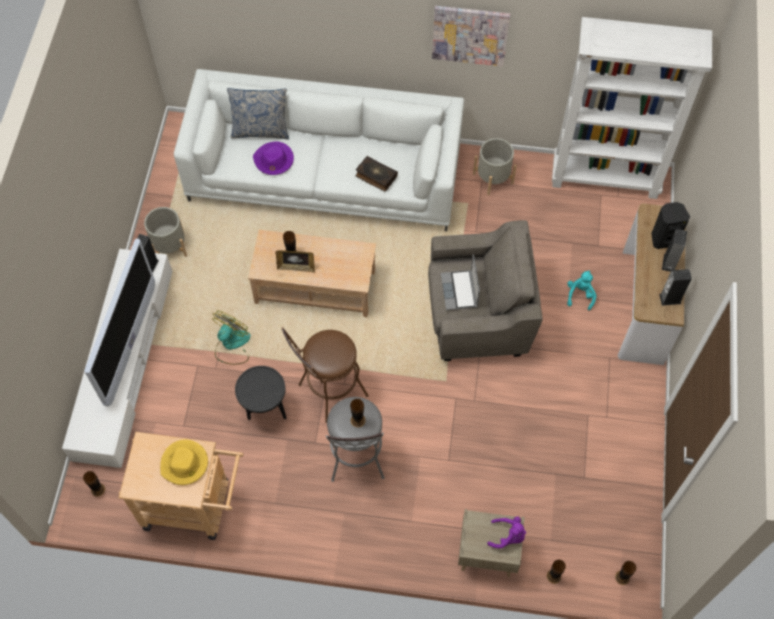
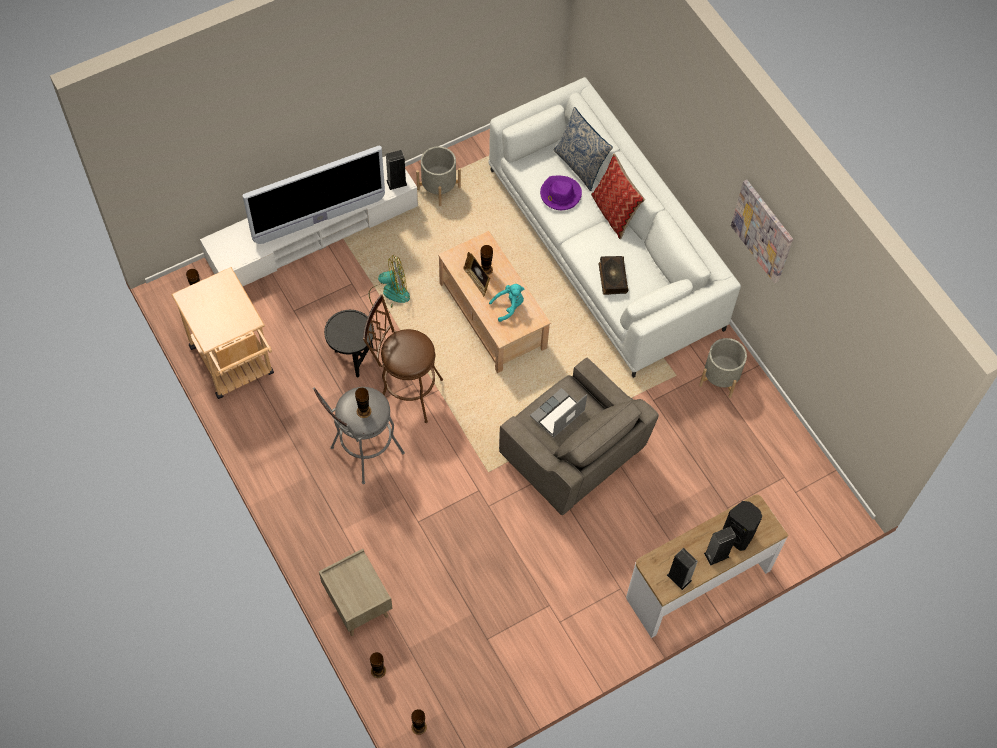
camera: 50 degrees right, 0 degrees up
yellow hat [160,440,208,485] -> none
purple plush toy [487,516,526,548] -> none
white bookcase [552,17,712,199] -> none
turquoise plush toy [567,270,596,310] -> turquoise plush toy moved to [489,284,524,322]
none -> pillow [591,154,645,239]

